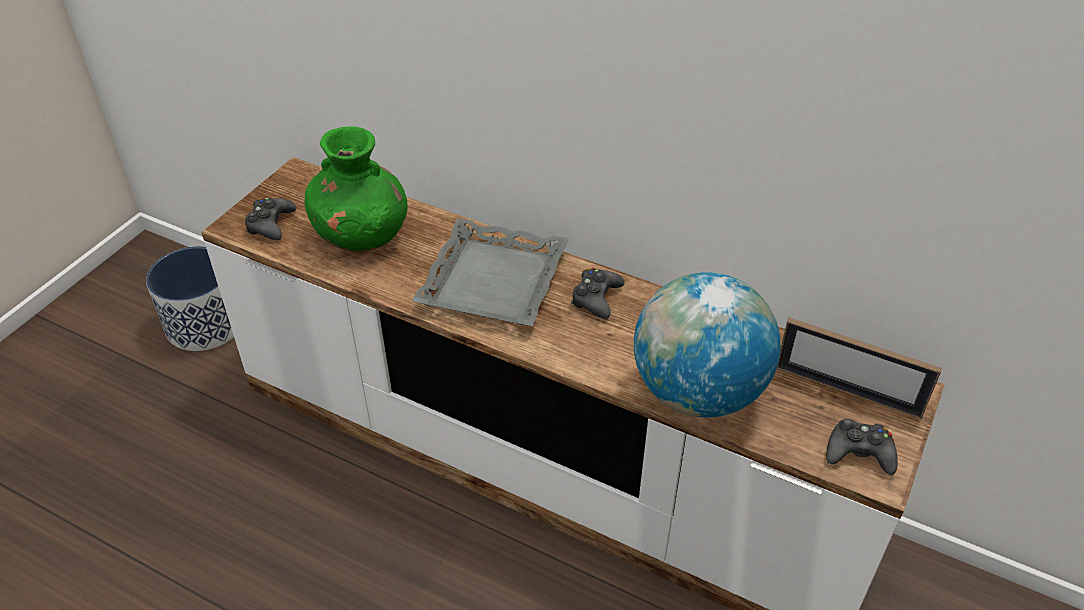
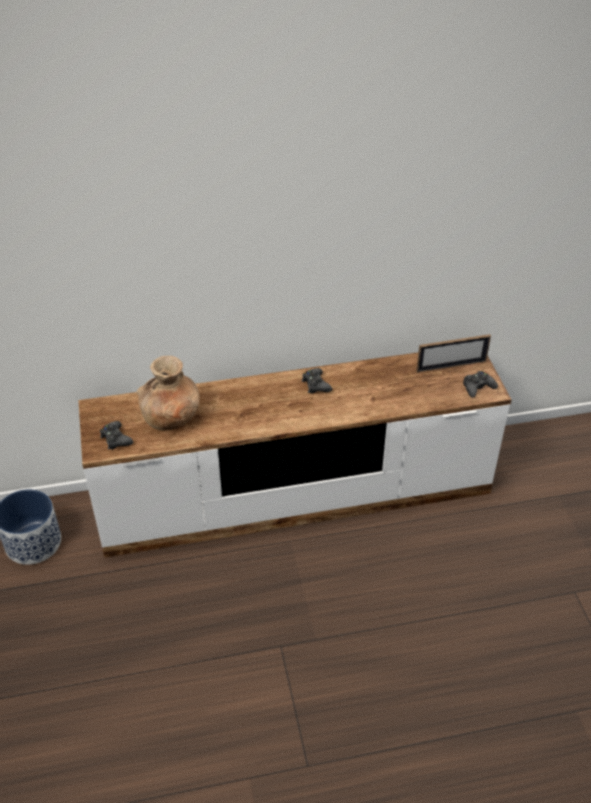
camera: 40 degrees left, 0 degrees up
green vase [304,127,408,252] -> brown vase [137,356,200,430]
grey tray [412,218,569,326] -> none
globe [634,272,781,417] -> none

